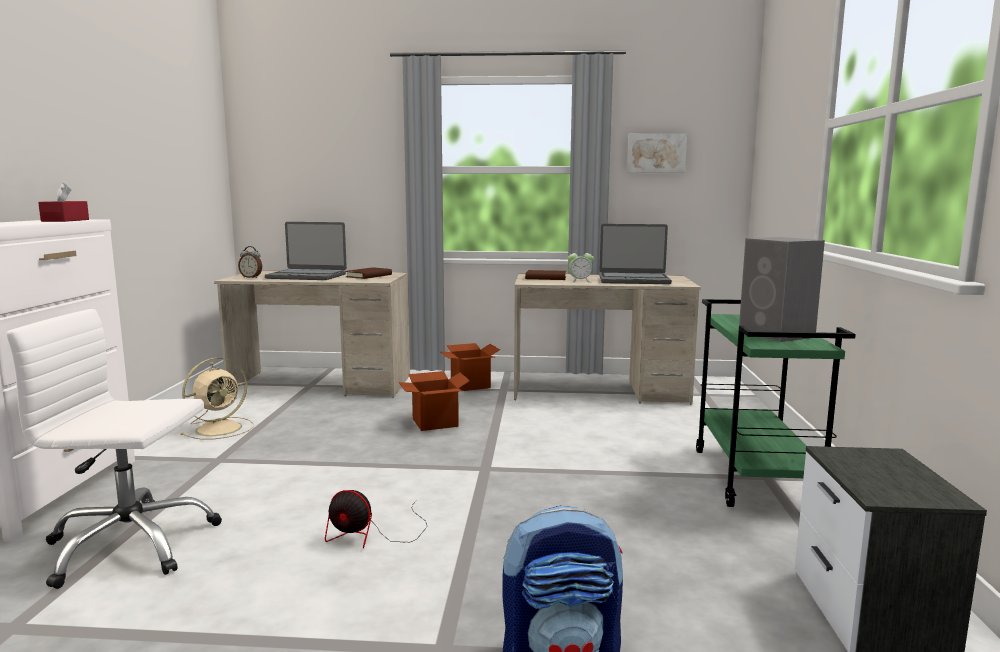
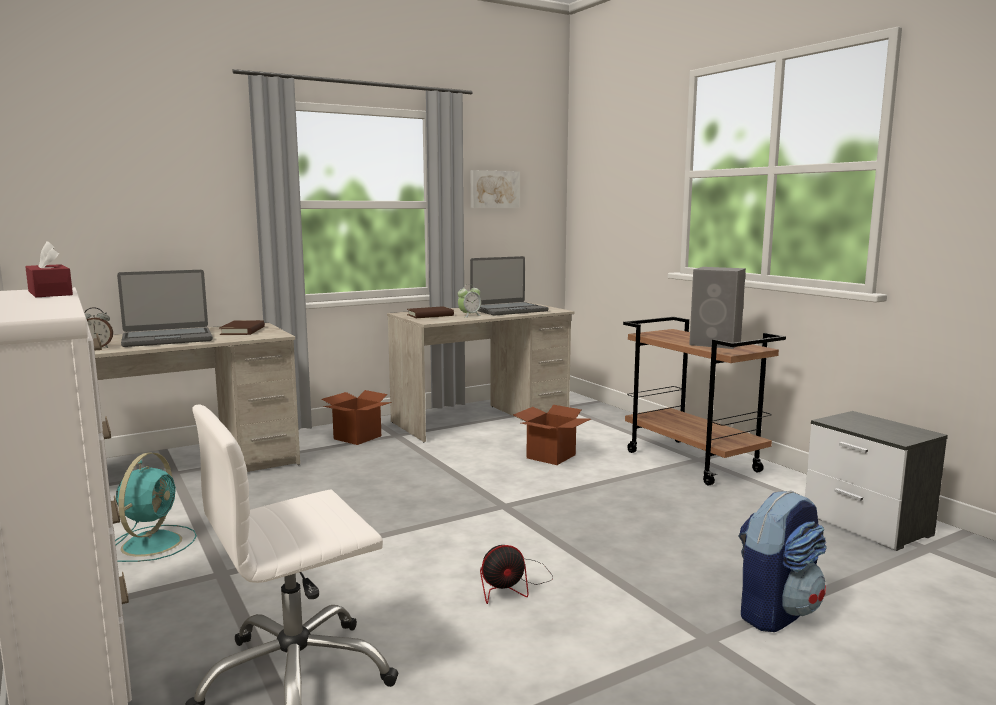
camera: 35 degrees left, 0 degrees up
beige fan [180,357,254,440] -> turquoise fan [115,452,197,562]
cardboard box [398,371,470,431] -> cardboard box moved to [513,405,591,465]
green cart [696,299,856,507] -> brown cart [623,317,786,486]

